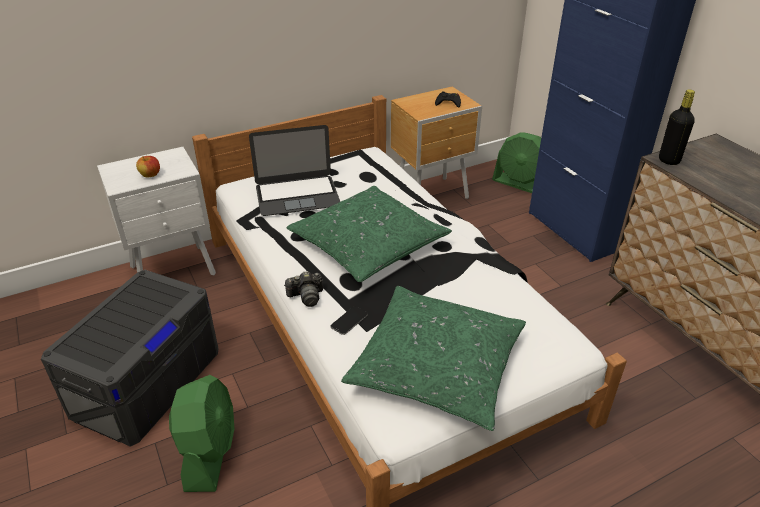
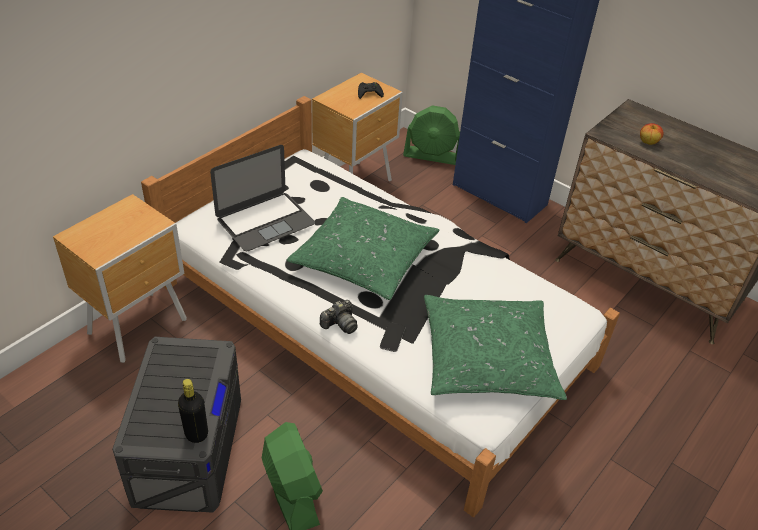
camera: 25 degrees left, 5 degrees up
white nightstand [97,147,216,276] -> brown nightstand [53,194,187,363]
apple [136,156,160,177] -> apple moved to [640,123,664,145]
black bottle [659,89,695,165] -> black bottle moved to [178,379,208,443]

